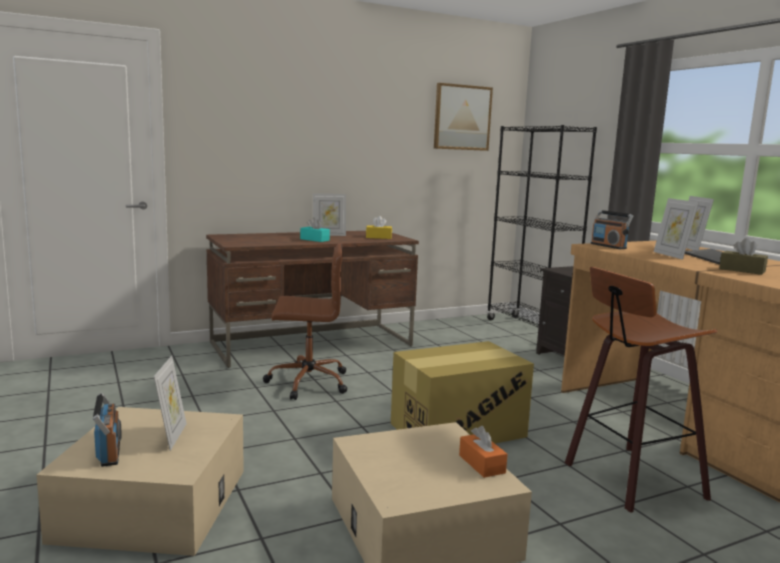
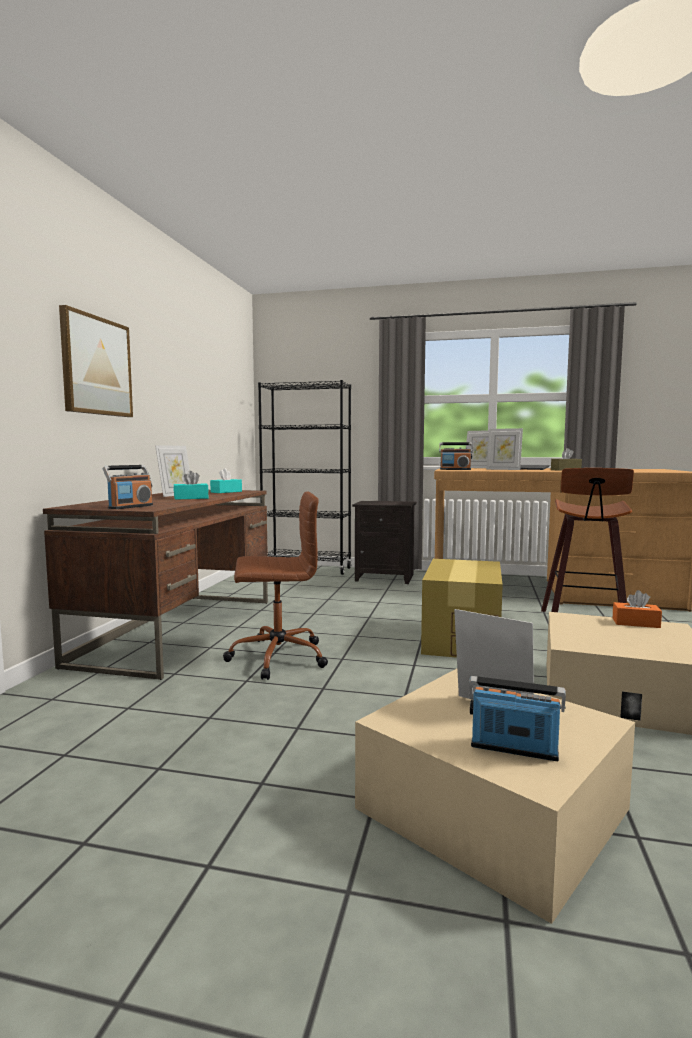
camera: 50 degrees left, 5 degrees down
brown office chair [263,243,347,400] -> brown office chair turned 45 degrees clockwise [223,492,328,680]
yellow tissue box [366,216,392,239] -> turquoise tissue box [210,468,242,493]
picture [434,83,493,151] -> picture moved to [59,305,133,417]
none -> radio [103,465,153,509]

